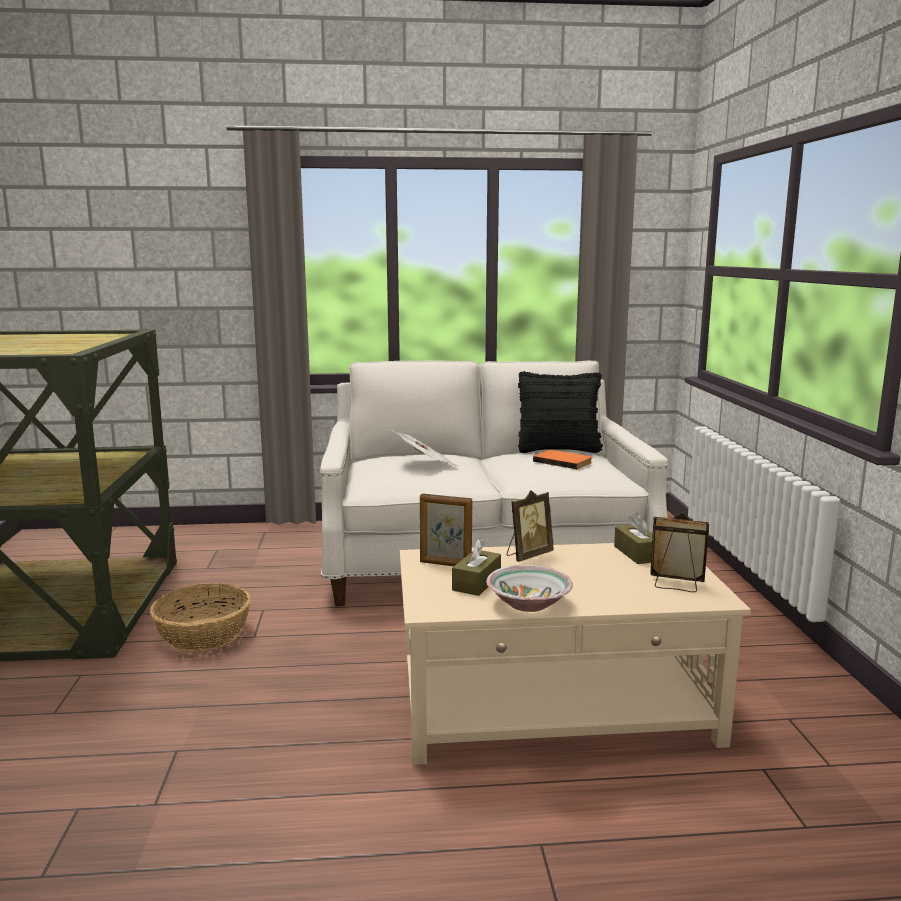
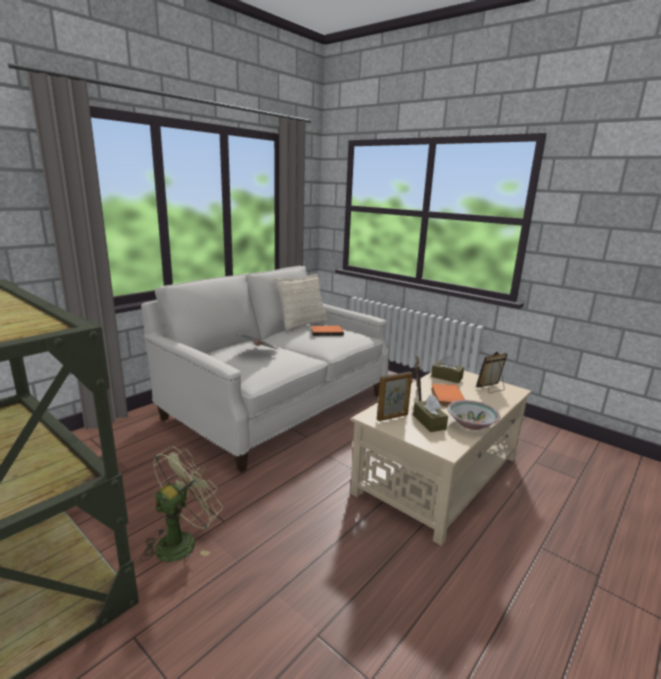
camera: 45 degrees left, 5 degrees up
basket [150,583,251,652] -> green fan [140,446,223,562]
black pillow [518,371,603,453] -> beige pillow [275,274,327,331]
none -> orange book [431,384,465,406]

